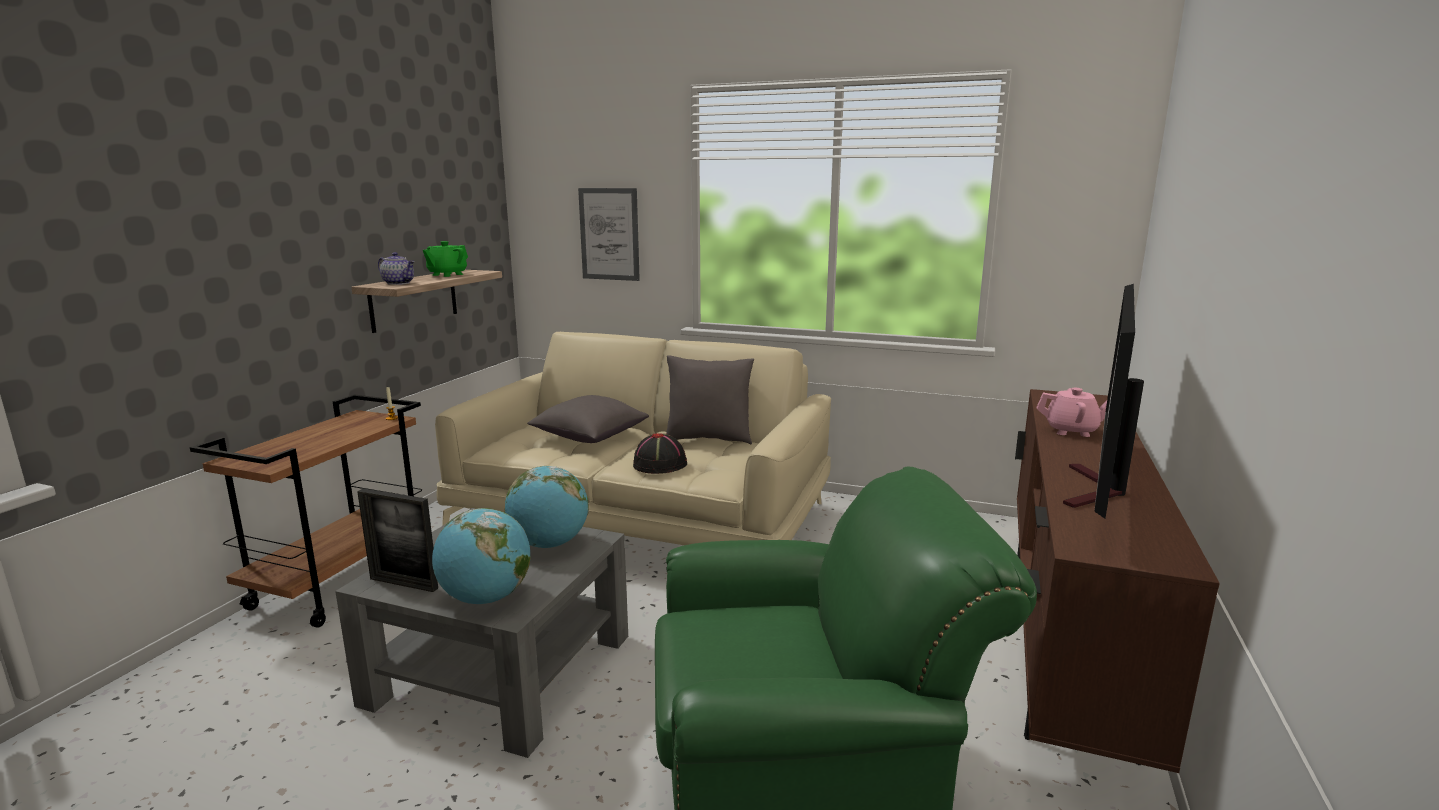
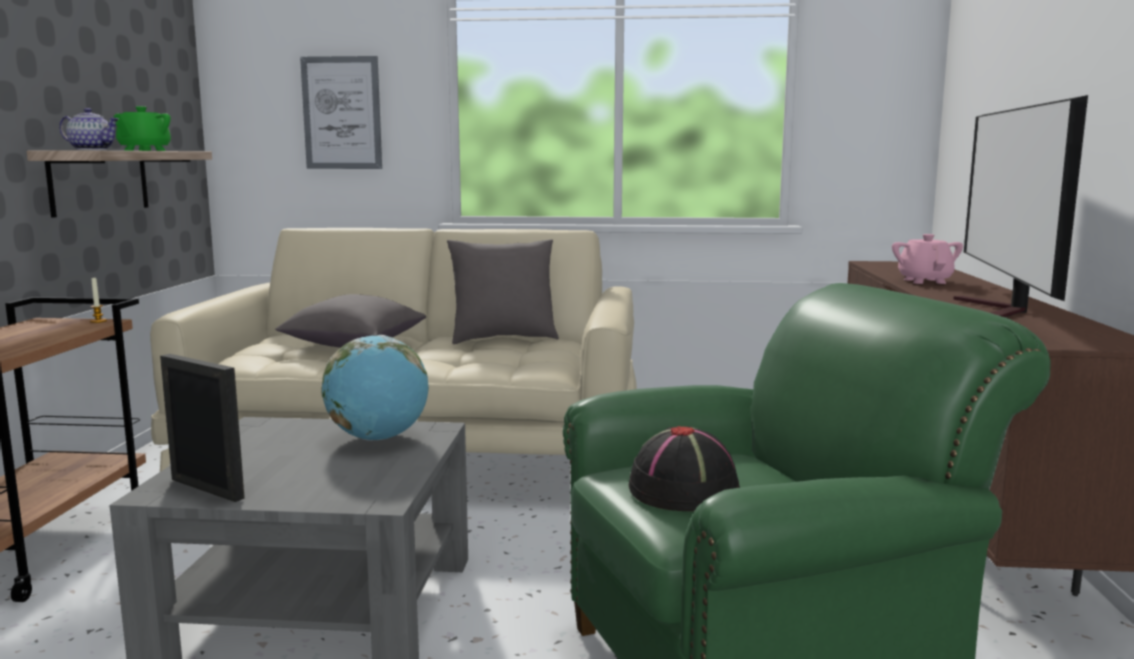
camera: 15 degrees left, 5 degrees down
picture frame [357,488,438,592] -> picture frame turned 150 degrees counterclockwise [160,354,245,502]
globe [432,508,531,604] -> none
black hat [633,433,687,474] -> black hat moved to [628,426,740,511]
pink teapot [1036,388,1107,437] -> pink teapot turned 90 degrees counterclockwise [892,234,963,284]

